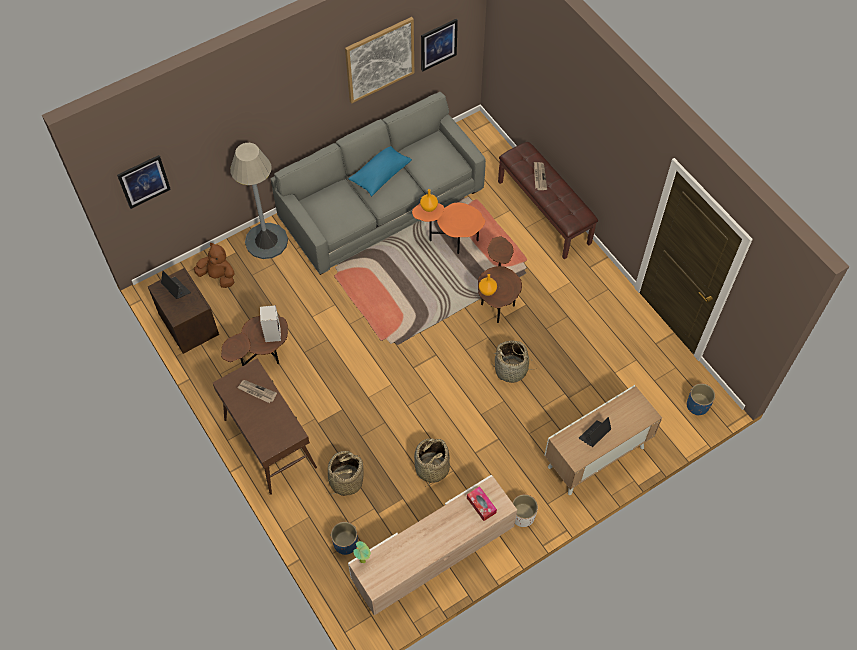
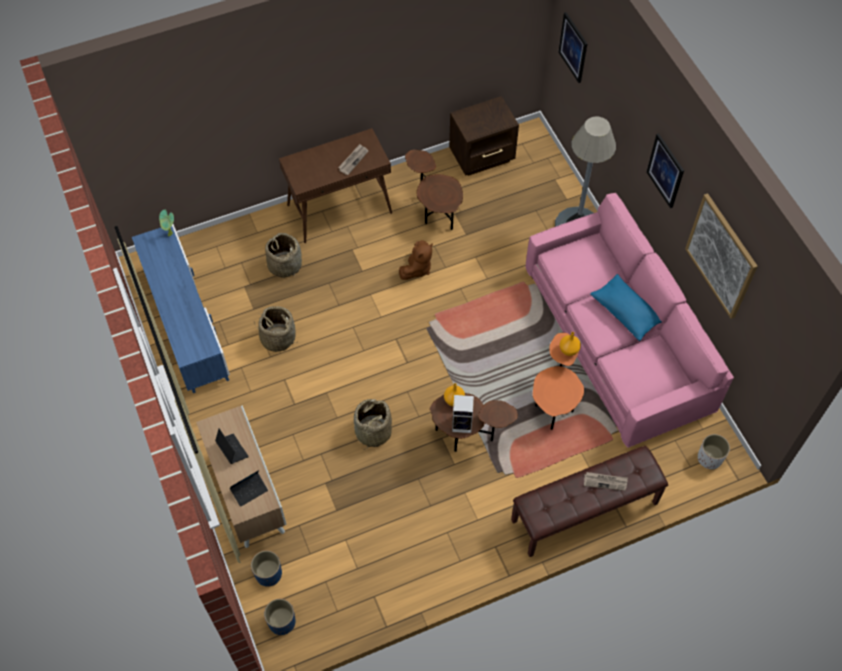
camera: 100 degrees right, 0 degrees up
laptop [161,271,191,299] -> laptop moved to [230,470,268,507]
brown plush toy [194,243,234,288] -> brown plush toy moved to [399,240,433,280]
speaker [260,305,281,342] -> speaker moved to [452,395,474,433]
grey sofa [271,92,486,275] -> pink sofa [526,193,734,448]
blue planter [331,522,358,555] -> blue planter moved to [251,550,282,587]
beige tv stand [348,475,517,615] -> blue tv stand [132,224,230,393]
picture [421,19,458,72] -> picture moved to [647,133,684,208]
tissue box [467,486,497,521] -> none
white planter [512,494,538,527] -> white planter moved to [698,434,730,470]

